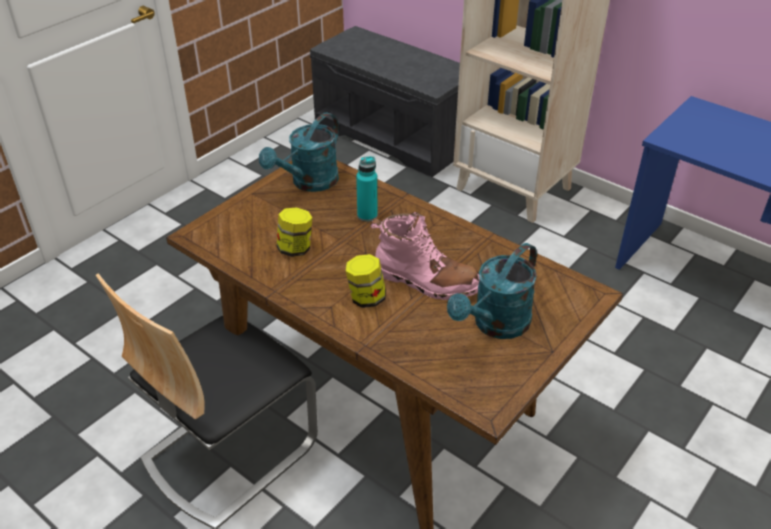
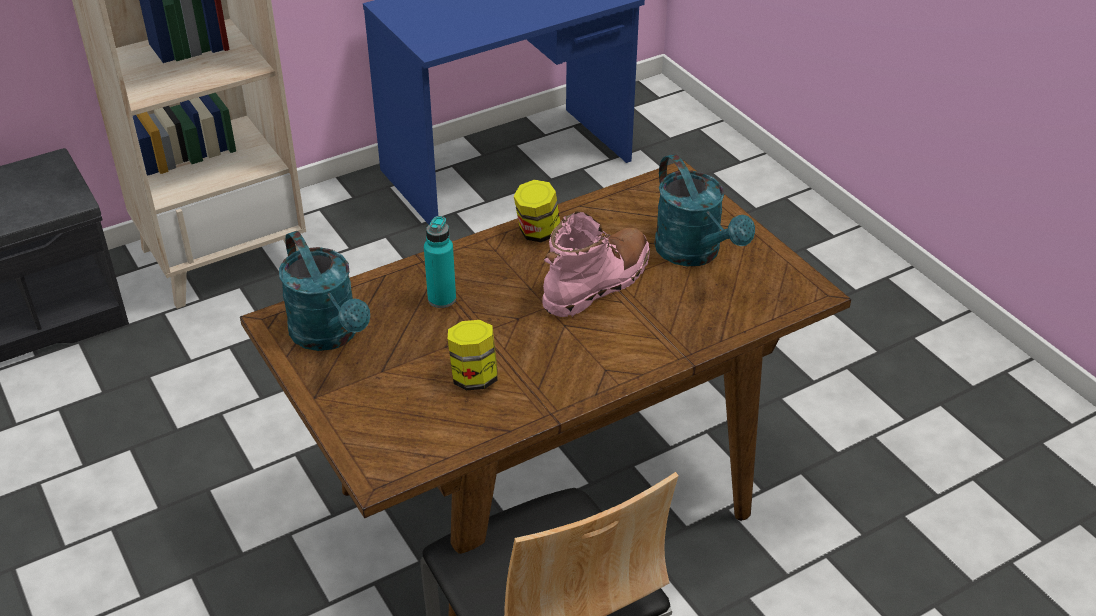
camera: 70 degrees left, 0 degrees up
jar [346,254,386,308] -> jar moved to [514,180,561,242]

